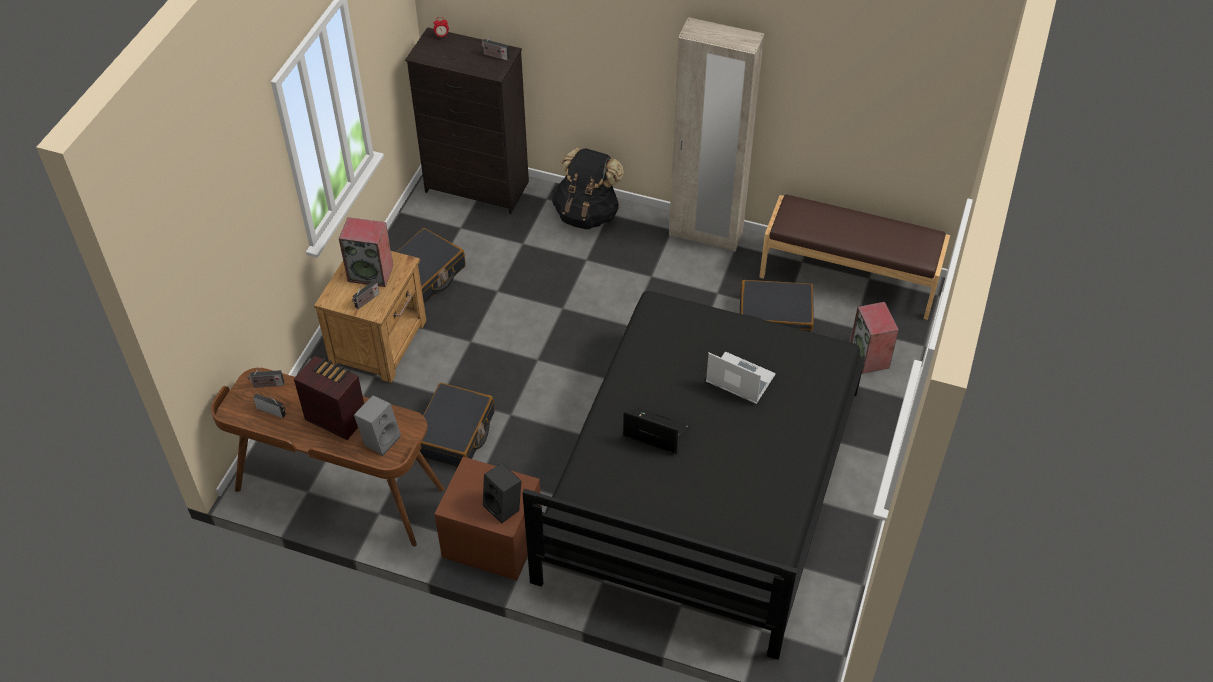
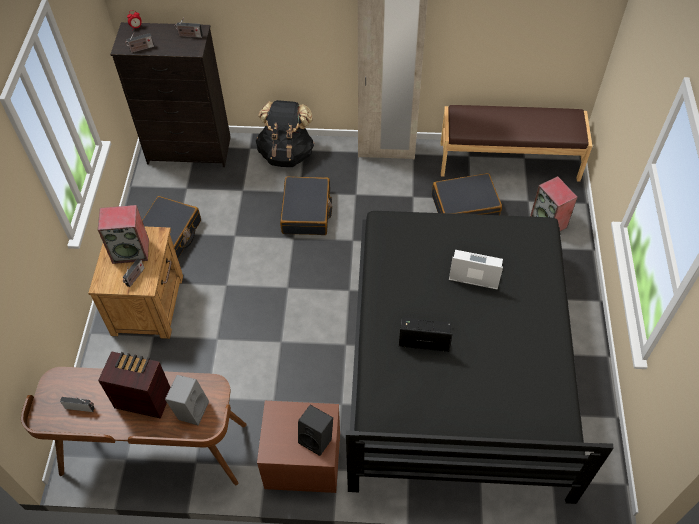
camera: 15 degrees left, 5 degrees up
radio [247,367,284,388] -> radio moved to [125,32,154,53]
black suitcase [420,383,495,467] -> black suitcase moved to [280,177,332,235]

